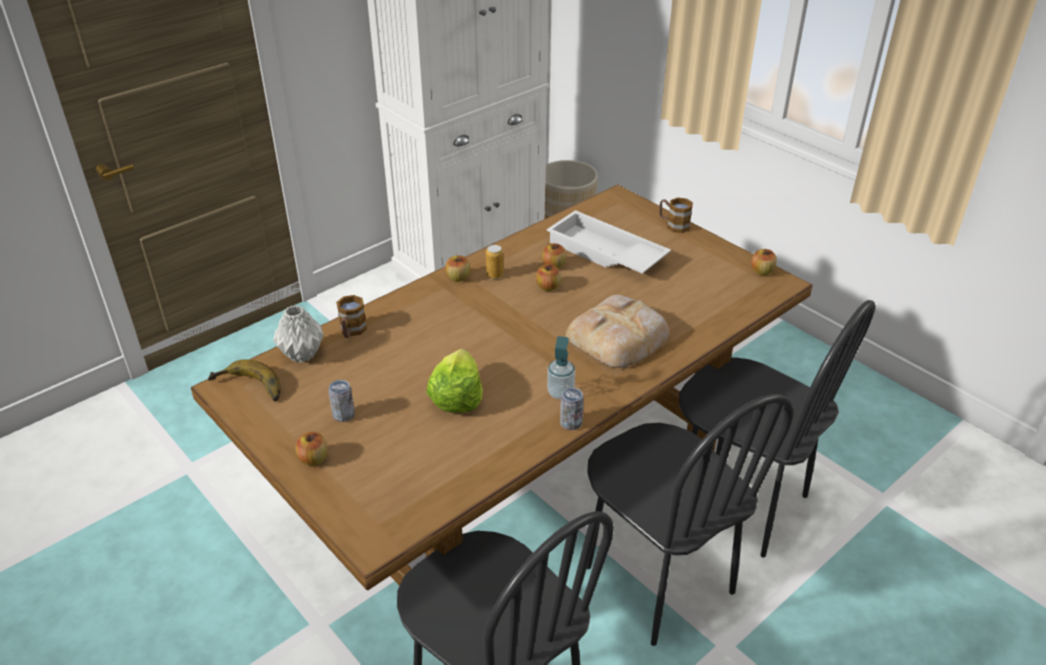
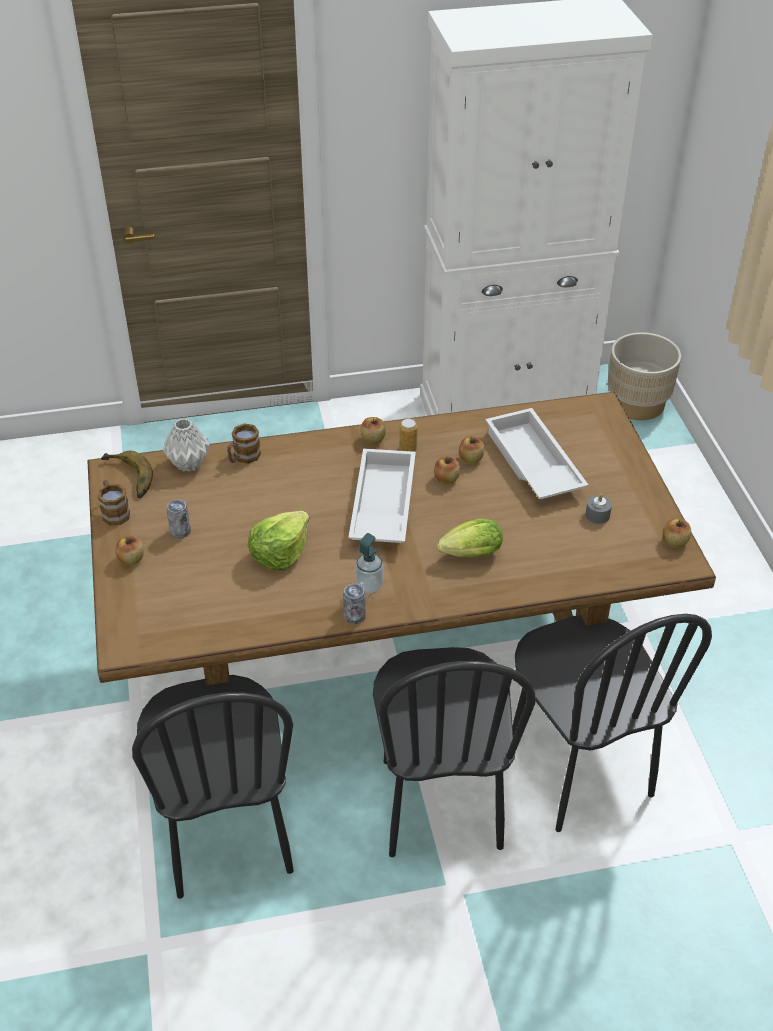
camera: 30 degrees right, 5 degrees up
bread [566,295,669,368] -> lettuce [437,518,503,557]
mug [659,198,693,233] -> mug moved to [98,480,130,525]
none -> white tray [348,449,416,543]
none -> grey candle [585,493,612,524]

